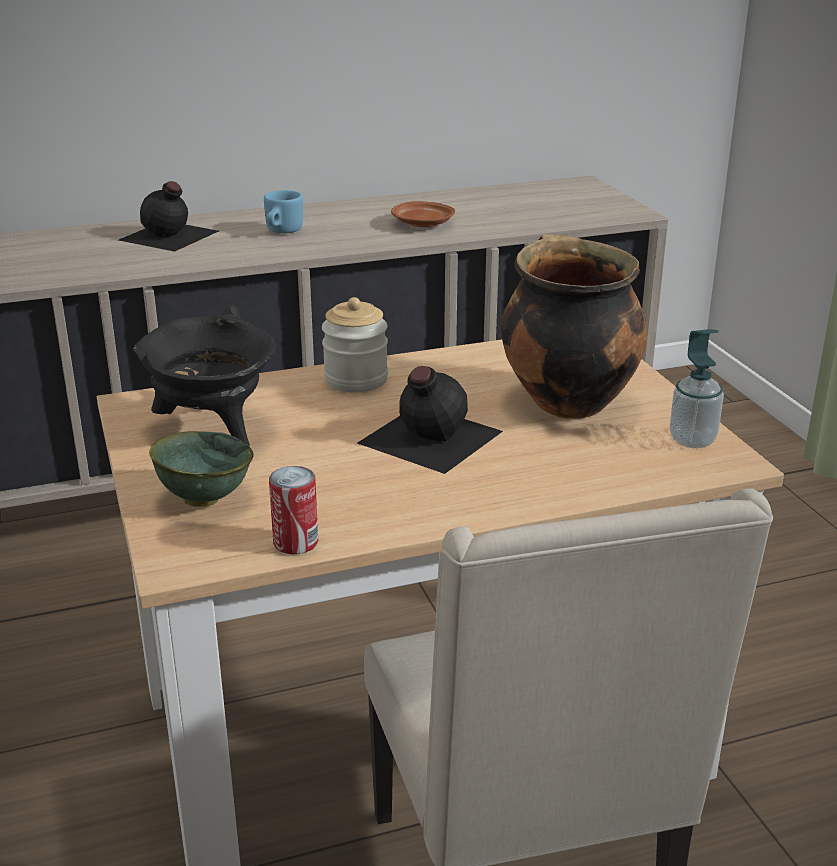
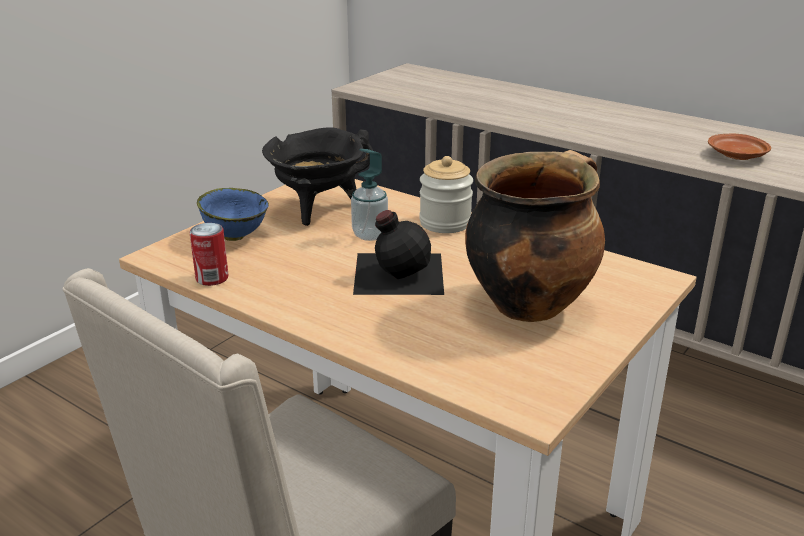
camera: 55 degrees right, 0 degrees up
black bottle [118,181,219,252] -> none
green bowl [149,431,254,507] -> blue bowl [197,188,269,241]
blue mug [264,190,303,233] -> none
soap dispenser [670,329,724,448] -> soap dispenser moved to [351,149,388,241]

